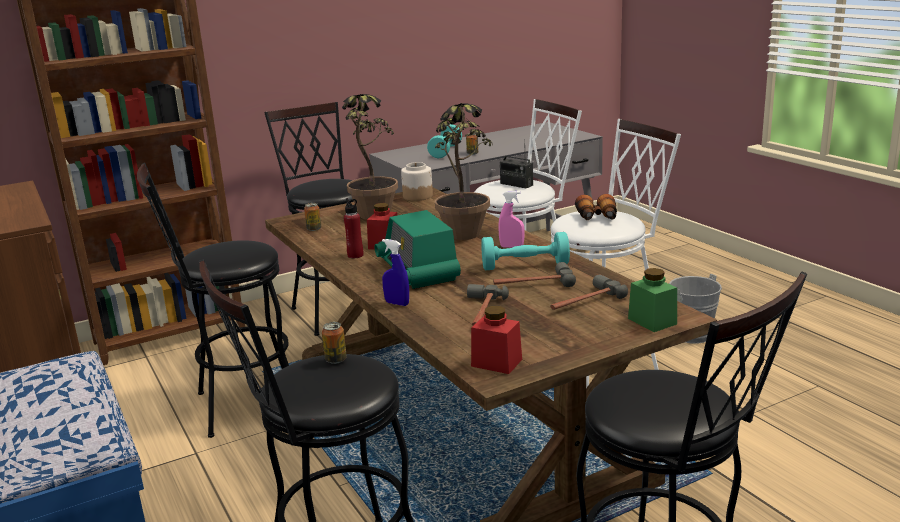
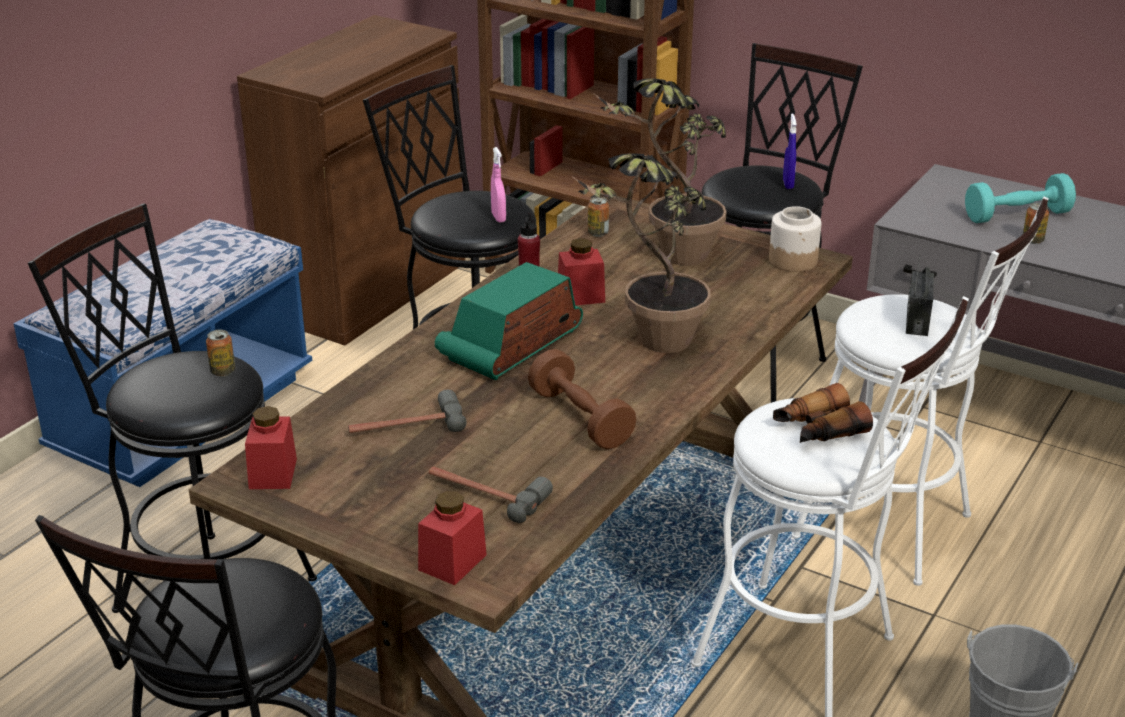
camera: 60 degrees right, 10 degrees up
blue spray bottle [382,239,409,306] -> blue spray bottle moved to [783,113,797,189]
turquoise dumbbell [481,232,570,270] -> brown dumbbell [528,349,636,449]
hammer [493,262,576,287] -> none
pink spray bottle [499,191,524,248] -> pink spray bottle moved to [491,147,506,222]
green jar [628,268,677,332] -> red jar [418,491,487,585]

